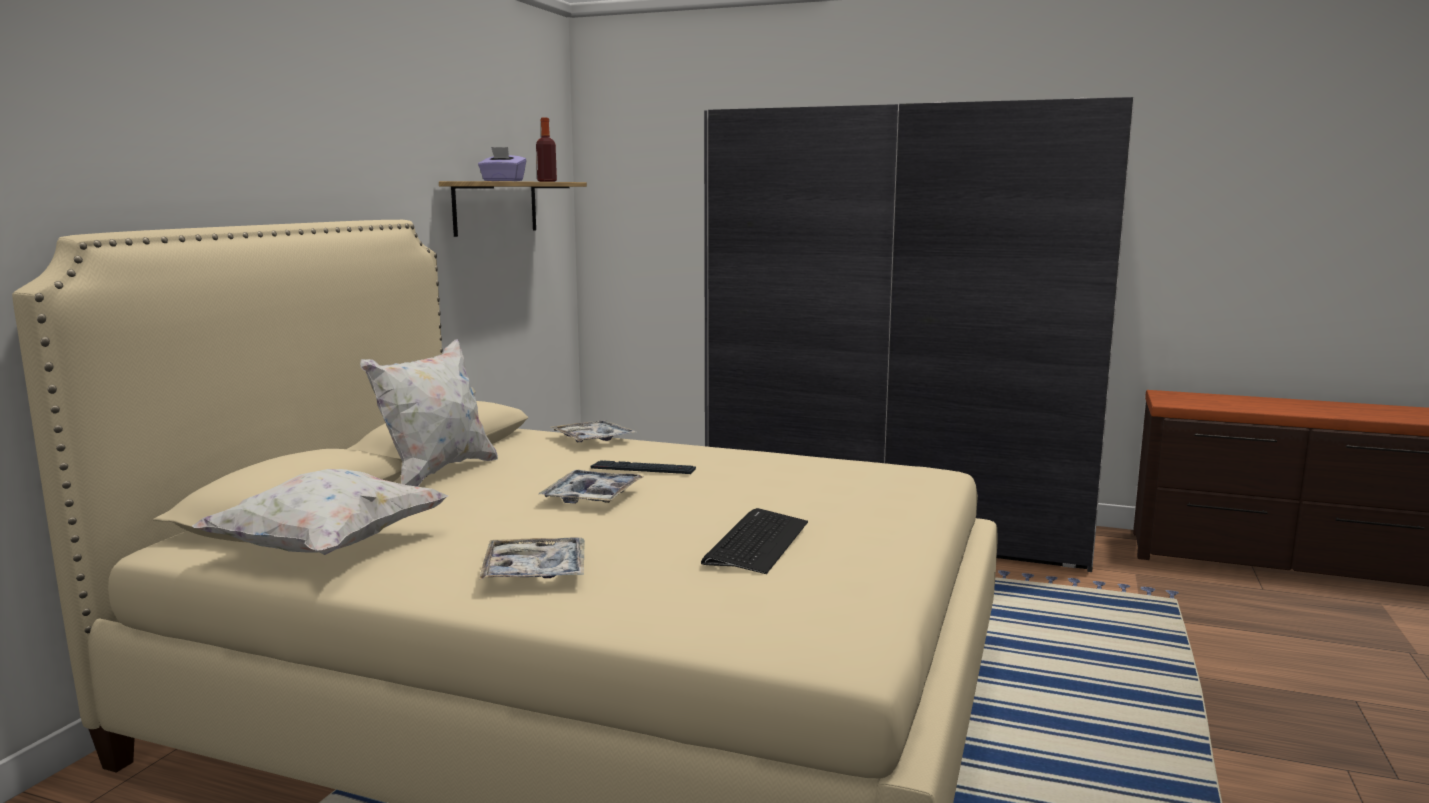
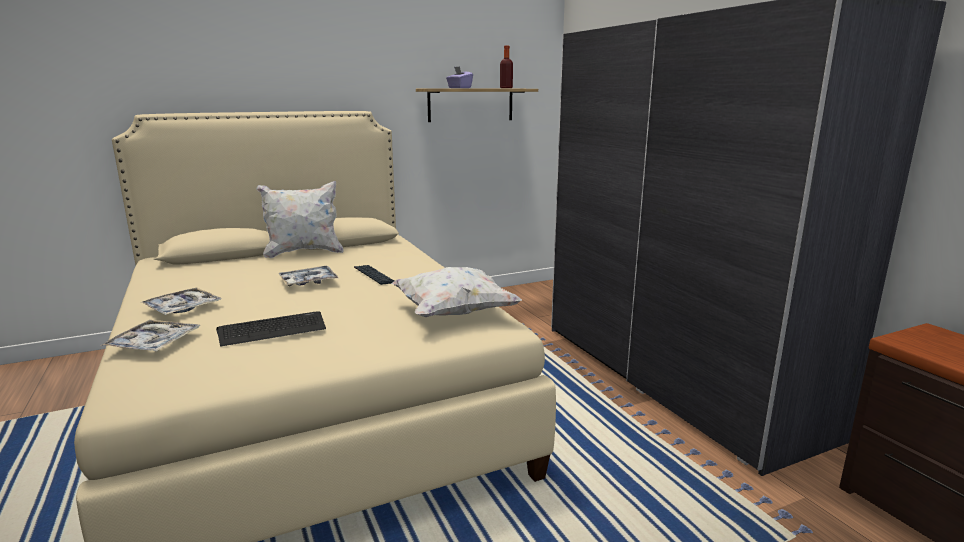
camera: 45 degrees right, 5 degrees up
white pillow [192,469,448,555] -> white pillow moved to [392,267,522,317]
tray [550,420,637,442] -> tray moved to [100,320,200,351]

